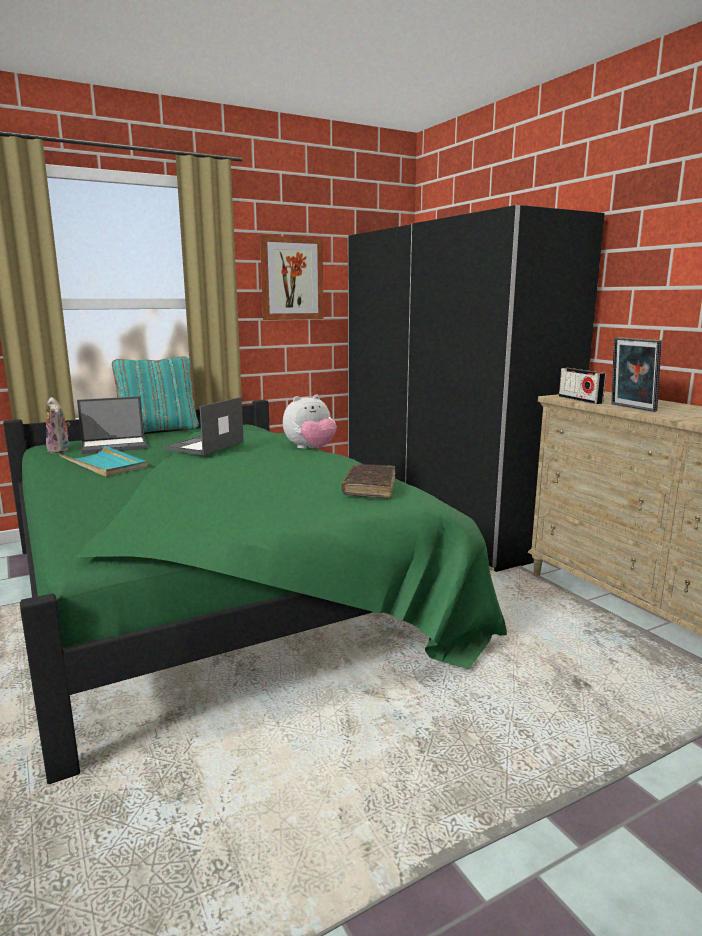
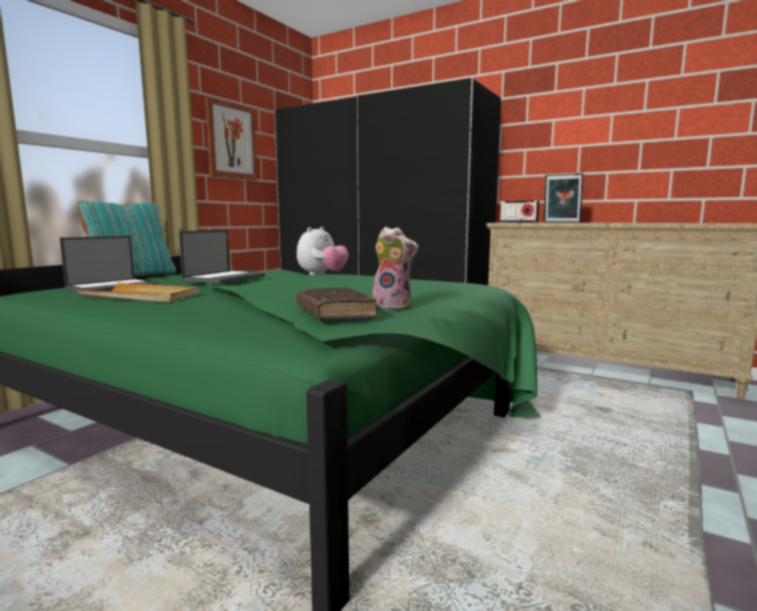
camera: 30 degrees left, 5 degrees down
plush toy [46,397,70,453] -> plush toy moved to [372,227,418,310]
turquoise tray [59,446,147,477] -> beige tray [76,283,199,303]
laptop [164,397,244,455] -> laptop turned 150 degrees counterclockwise [179,230,265,283]
brown book [342,464,396,498] -> brown book moved to [296,287,377,320]

